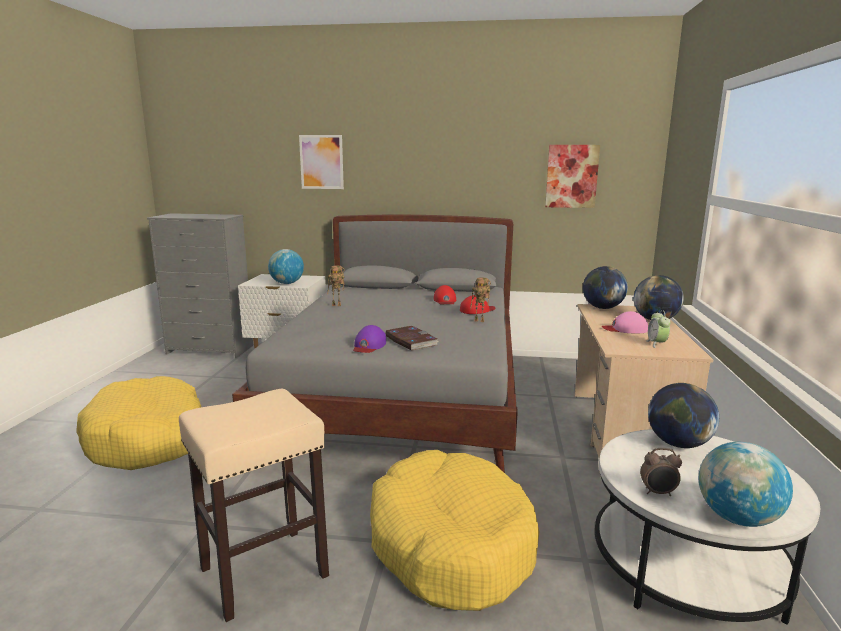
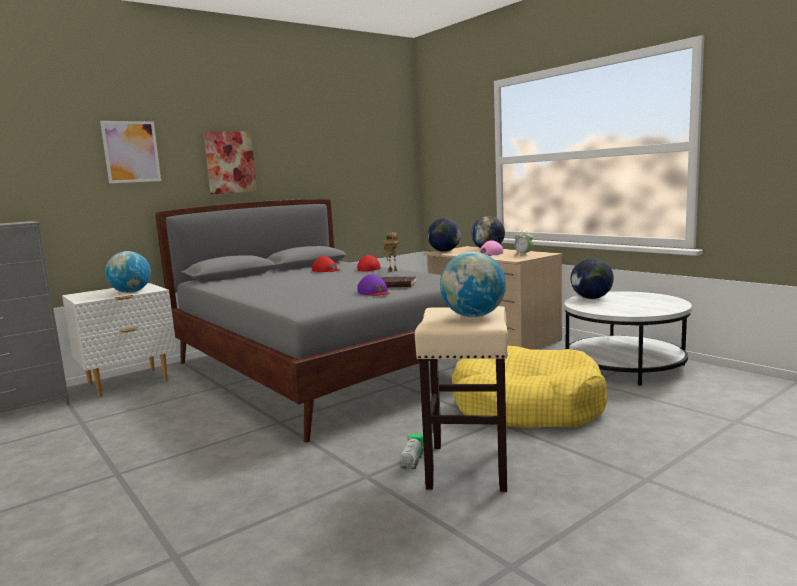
camera: 45 degrees left, 5 degrees down
yellow dog bed [76,376,201,470] -> none
toy robot [327,266,345,306] -> none
picture [545,145,600,208] -> picture moved to [203,131,257,194]
alarm clock [640,448,682,496] -> none
globe [699,442,793,527] -> globe moved to [440,252,506,317]
none -> toy truck [400,434,424,469]

